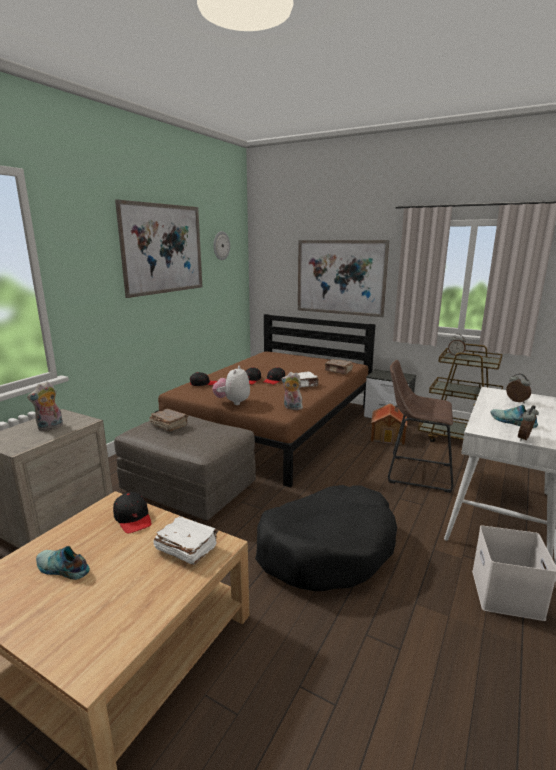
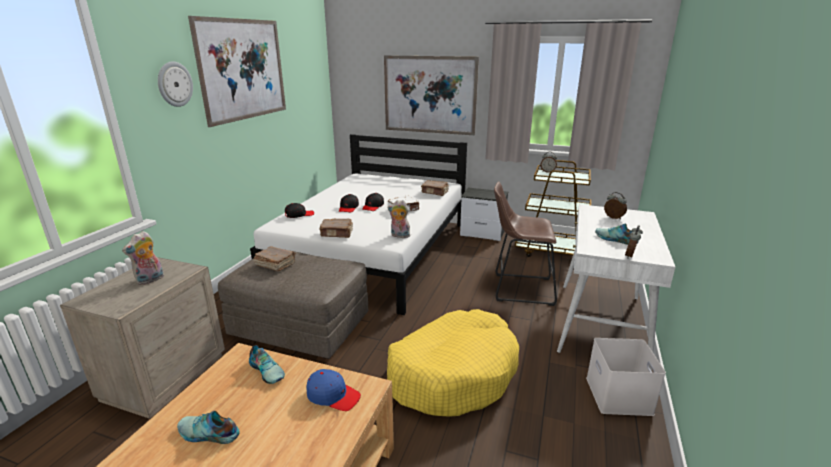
camera: 10 degrees left, 5 degrees up
black cap [113,492,152,534] -> shoe [249,345,285,384]
brown bed [154,314,376,488] -> white bed [250,134,467,315]
white book [154,516,218,565] -> blue cap [307,369,361,411]
plush toy [212,366,250,405] -> brown book [319,219,353,238]
wall clock [213,231,230,260] -> wall clock moved to [158,61,193,107]
black dog bed [255,485,397,591] -> yellow dog bed [387,309,519,417]
toy house [371,403,407,445] -> none

